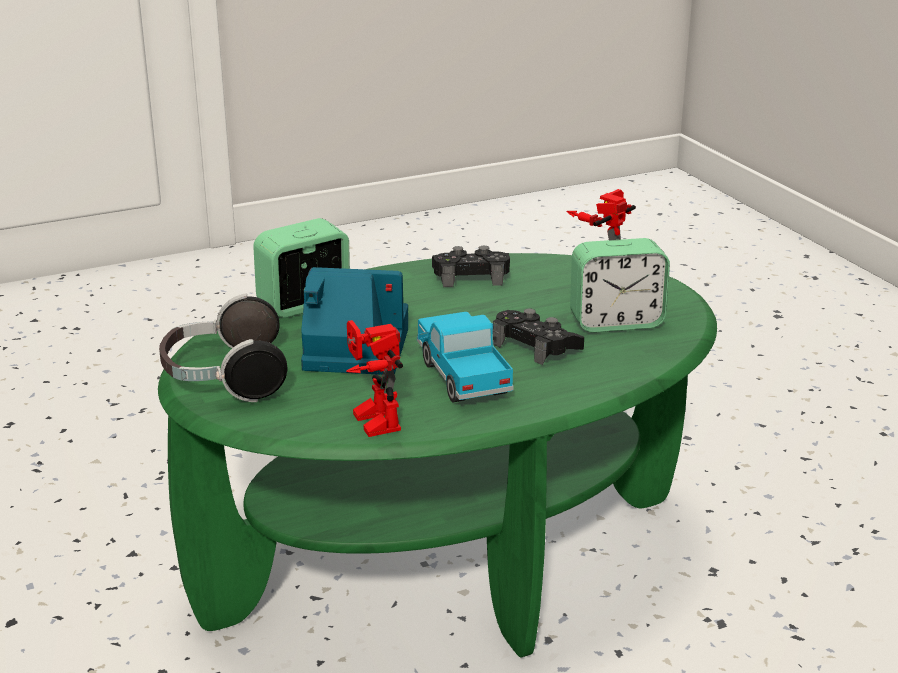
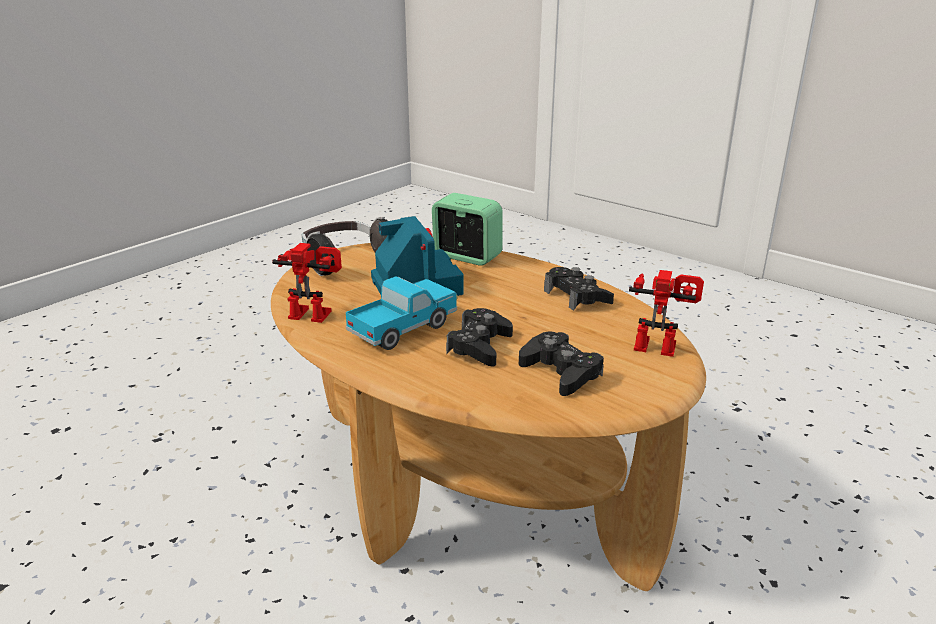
camera: 65 degrees right, 0 degrees up
green coffee table [158,253,717,657] -> brown coffee table [271,243,706,591]
toy robot [346,320,403,437] -> toy robot turned 60 degrees clockwise [272,243,342,323]
alarm clock [570,238,670,332] -> black game controller [519,331,604,396]

